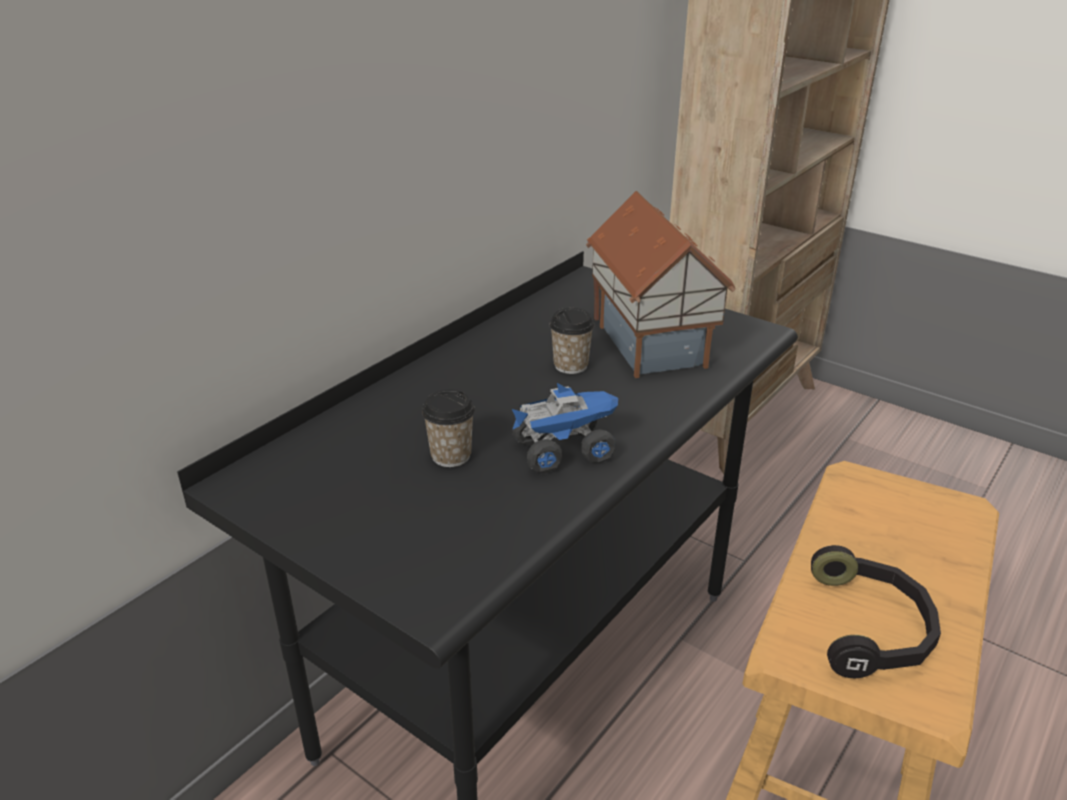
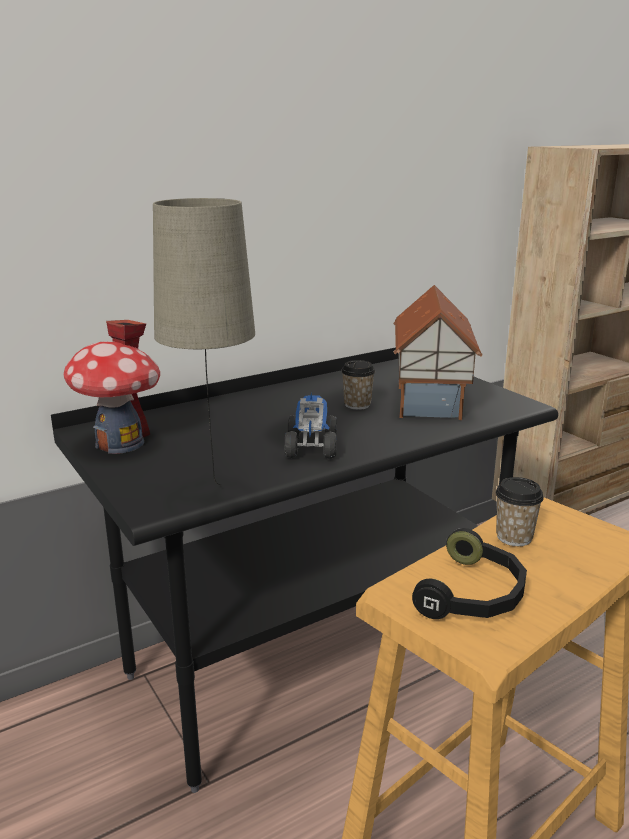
camera: 20 degrees right, 10 degrees down
cup [422,390,475,467] -> cup moved to [495,477,544,546]
toy truck [512,383,618,473] -> toy truck turned 90 degrees counterclockwise [284,393,337,459]
none -> toy house [63,320,160,454]
none -> beige table lamp [153,198,255,485]

